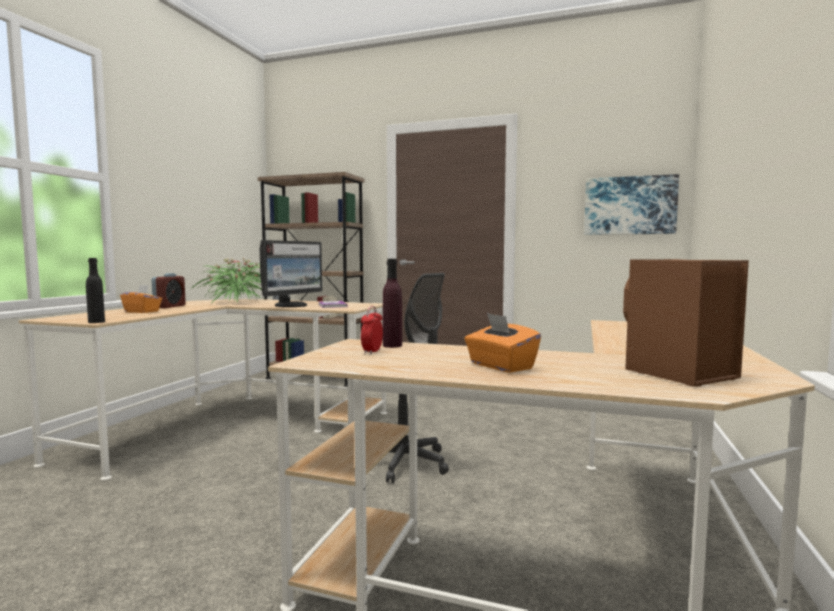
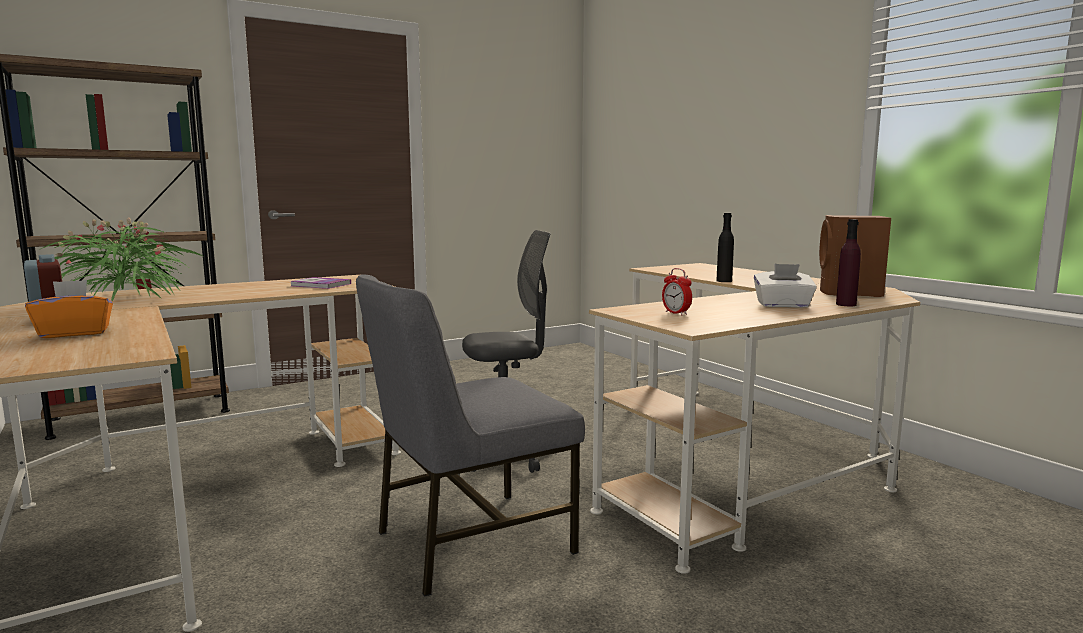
camera: 50 degrees left, 5 degrees up
black bottle [86,258,105,323] -> black bottle moved to [716,213,734,282]
monitor [260,240,322,307] -> none
purple bottle [383,259,402,348] -> purple bottle moved to [836,219,861,306]
orange tissue box [465,313,541,373] -> white tissue box [754,264,817,308]
picture [584,174,679,235] -> none
none -> grey chair [356,274,585,597]

